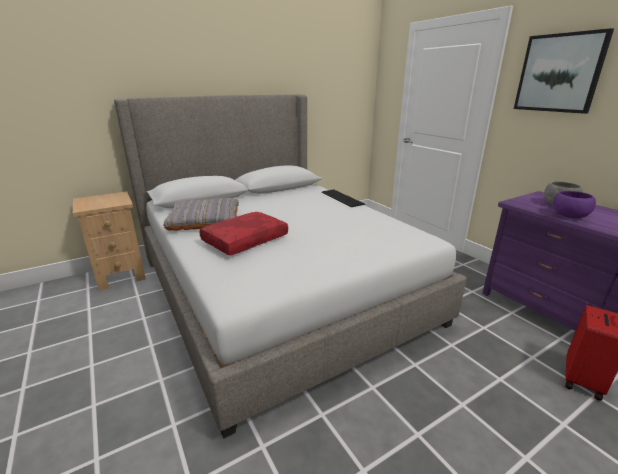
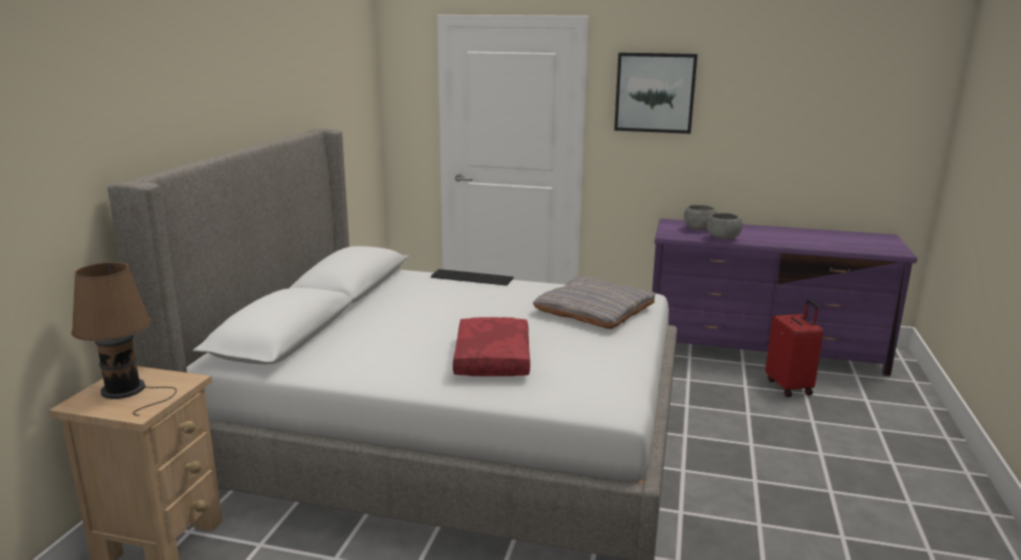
camera: 45 degrees left, 5 degrees down
grey pillow [164,198,239,231] -> grey pillow moved to [533,276,655,329]
purple bowl [553,191,596,218] -> grey bowl [707,213,743,240]
none -> brown table lamp [71,262,177,416]

